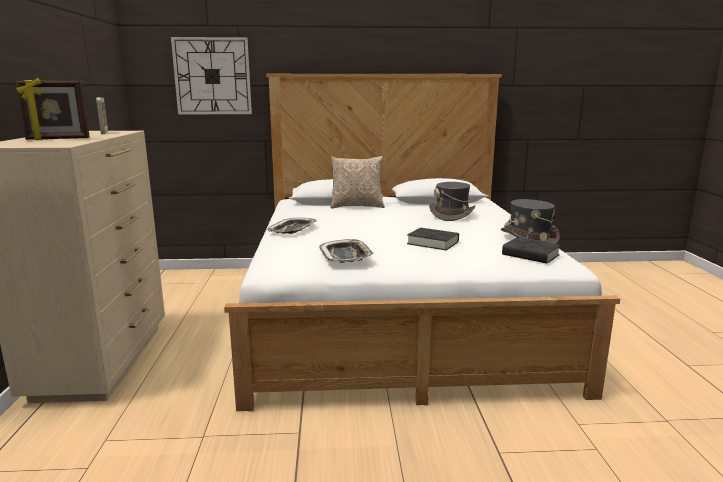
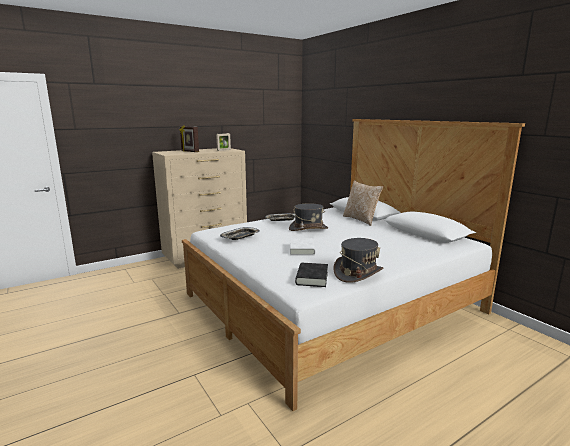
camera: 60 degrees right, 0 degrees up
wall clock [171,37,252,114] -> none
black book [407,228,459,250] -> white book [290,238,315,256]
grey hat [429,182,475,221] -> grey hat moved to [289,203,328,231]

